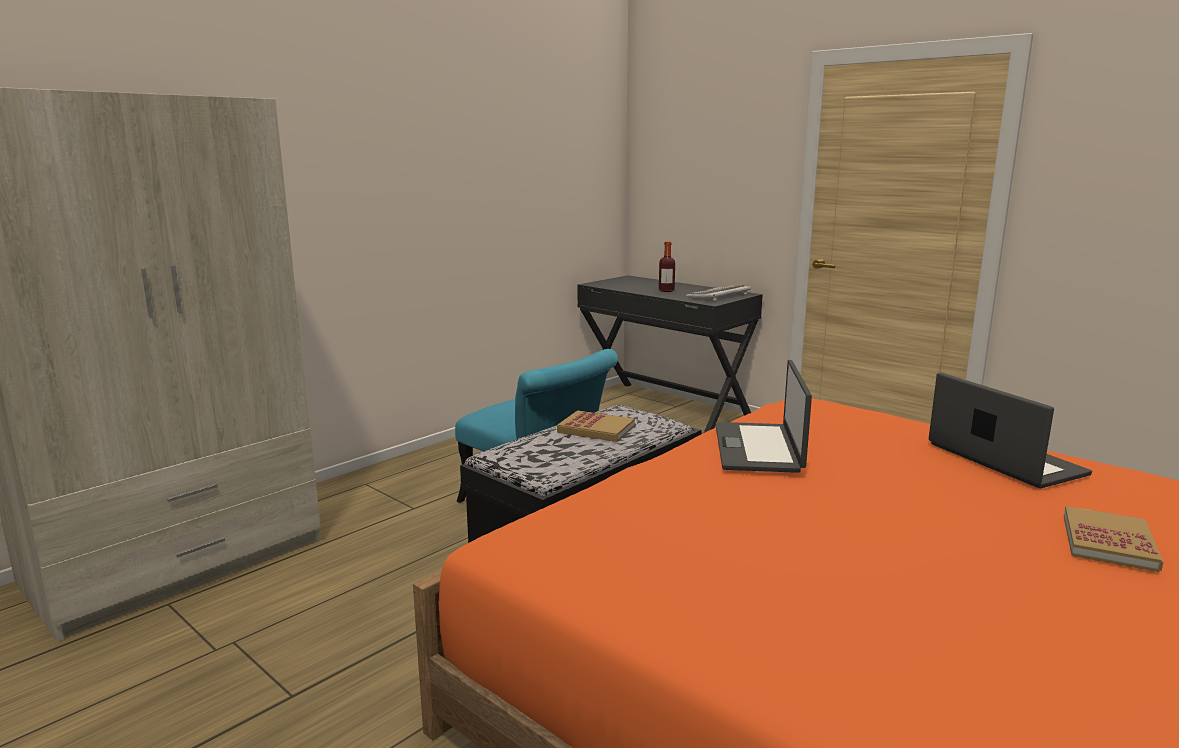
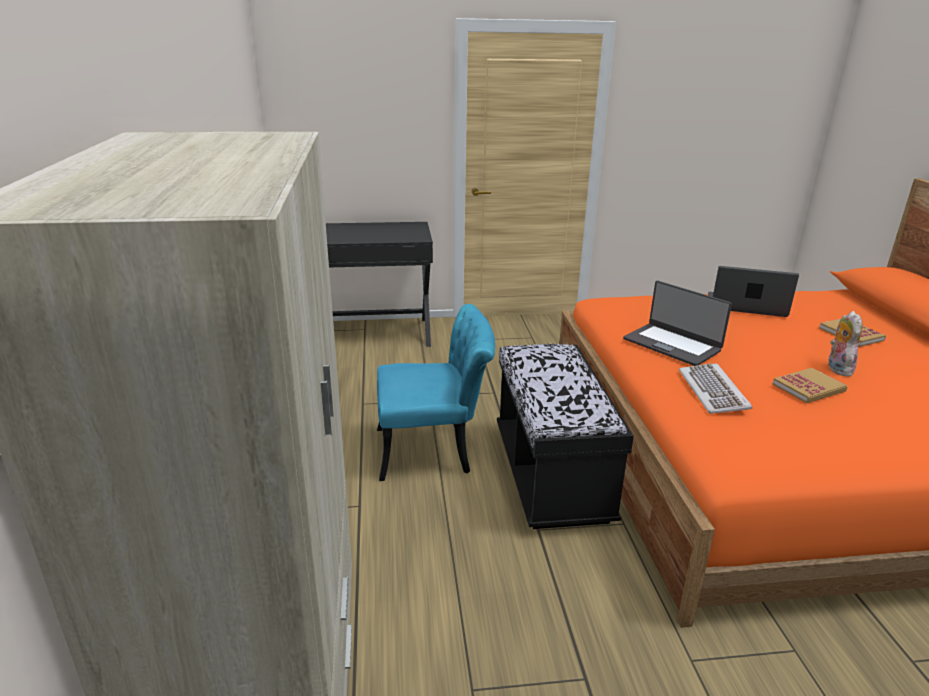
camera: 50 degrees left, 10 degrees up
book [557,410,635,442] -> book moved to [772,368,847,403]
bottle [659,241,675,292] -> none
keyboard [686,285,751,301] -> keyboard moved to [679,363,752,414]
none -> plush toy [828,311,863,377]

